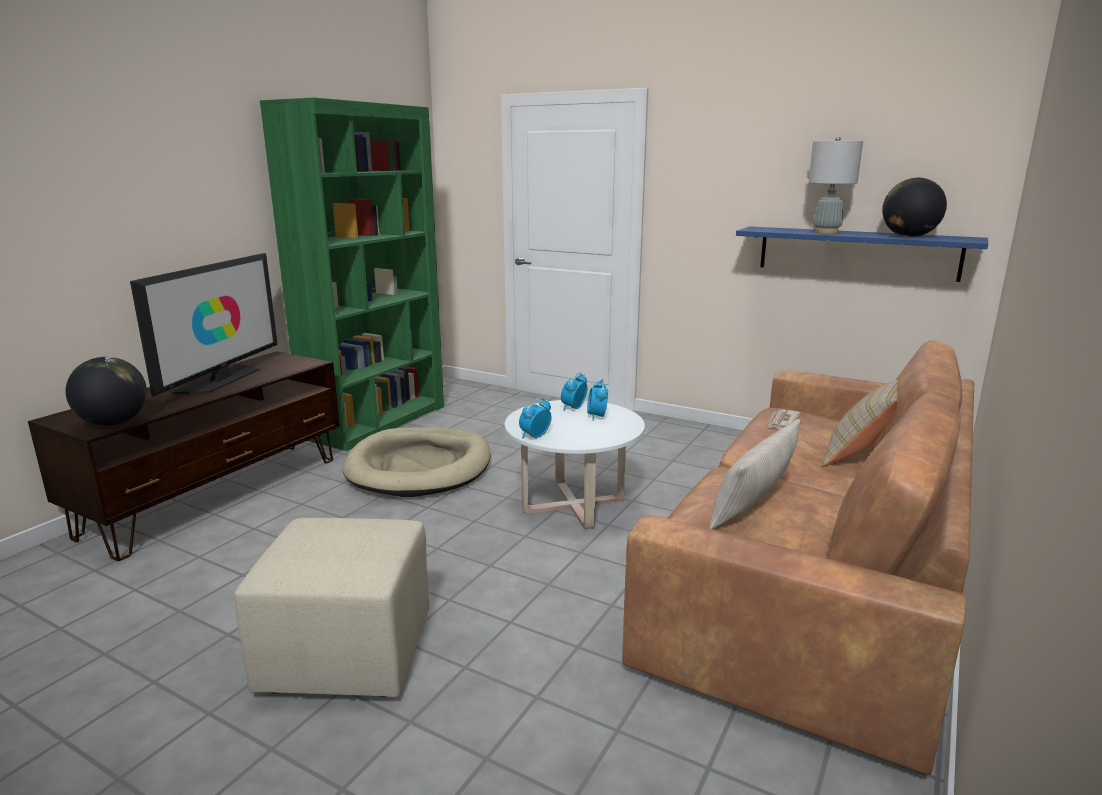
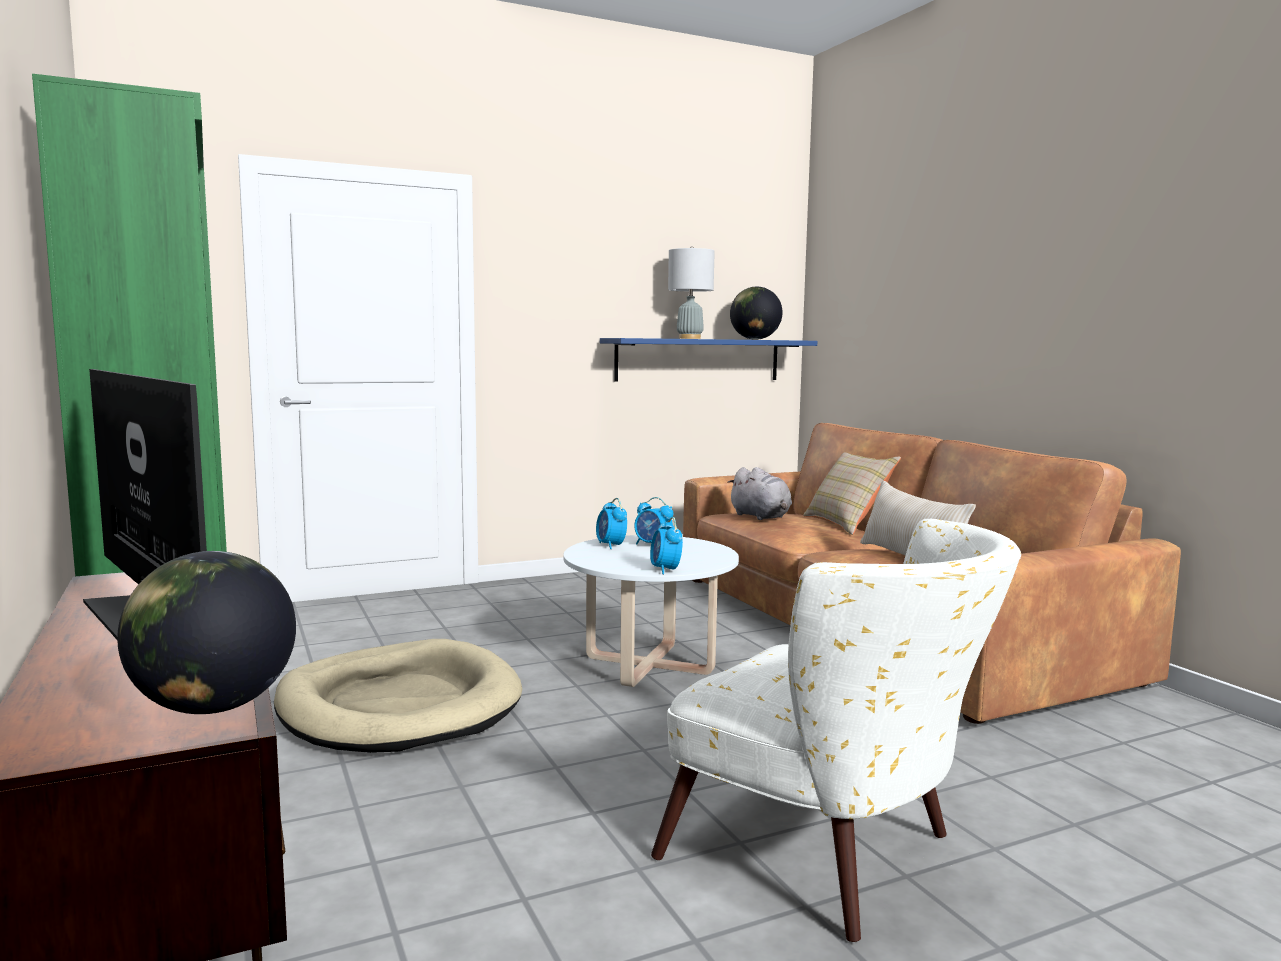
camera: 55 degrees left, 10 degrees down
beige ottoman [234,518,430,697] -> white armchair [651,519,1021,942]
newspaper [768,409,801,429] -> grey plush toy [727,467,792,520]

